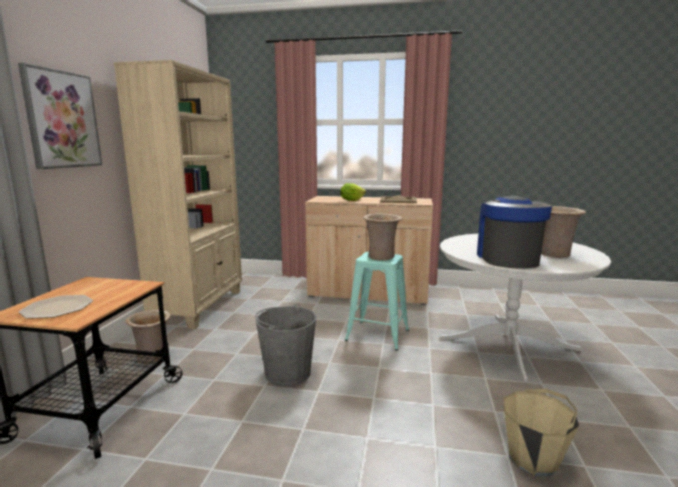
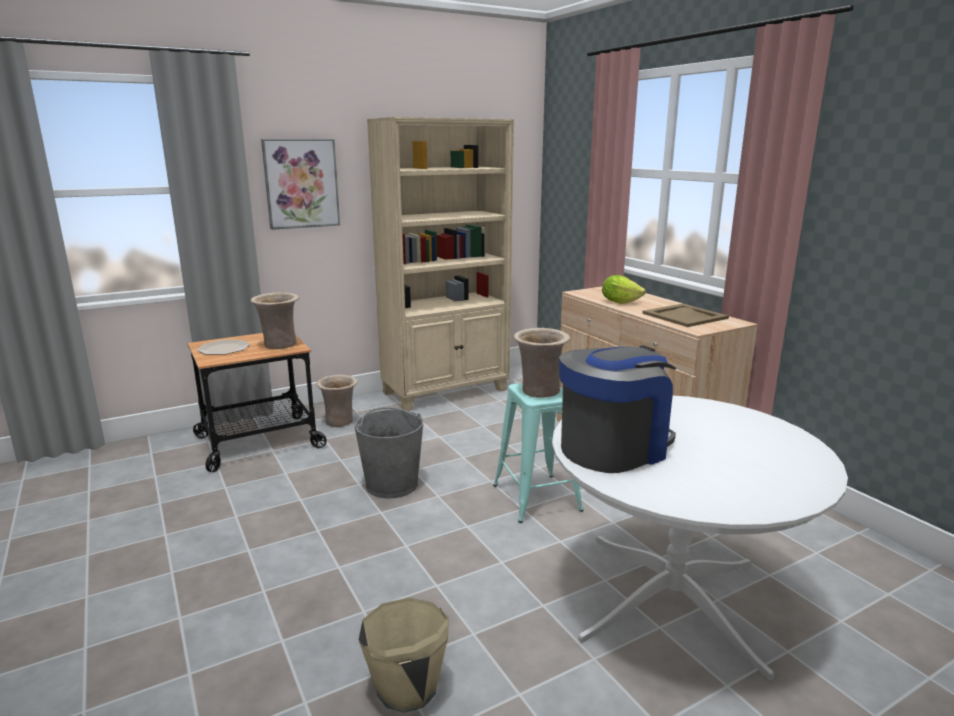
camera: 50 degrees right, 5 degrees up
beige vase [541,206,586,258] -> beige vase moved to [250,292,299,349]

